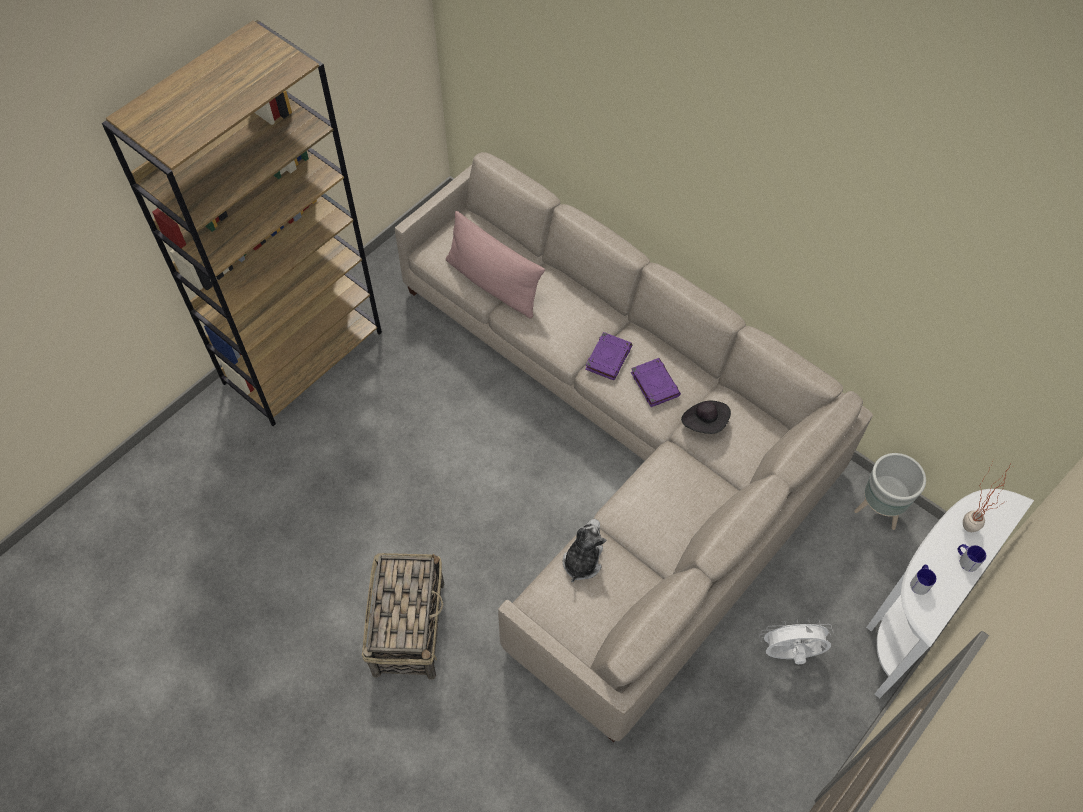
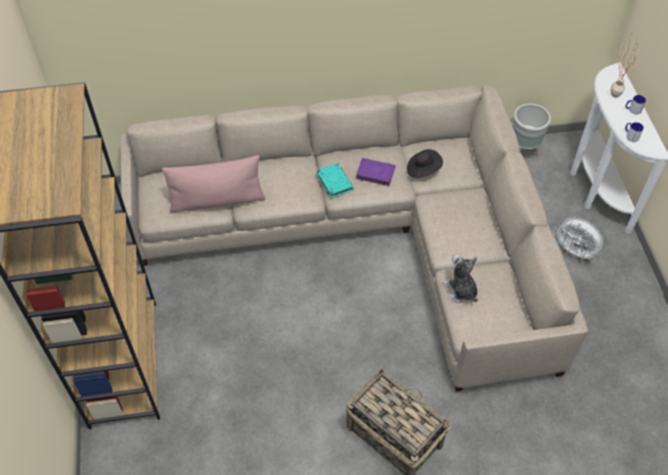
camera: 50 degrees left, 5 degrees down
purple book [585,332,632,380] -> turquoise book [316,163,354,198]
white fan [759,619,834,664] -> white fan turned 90 degrees counterclockwise [553,218,603,262]

